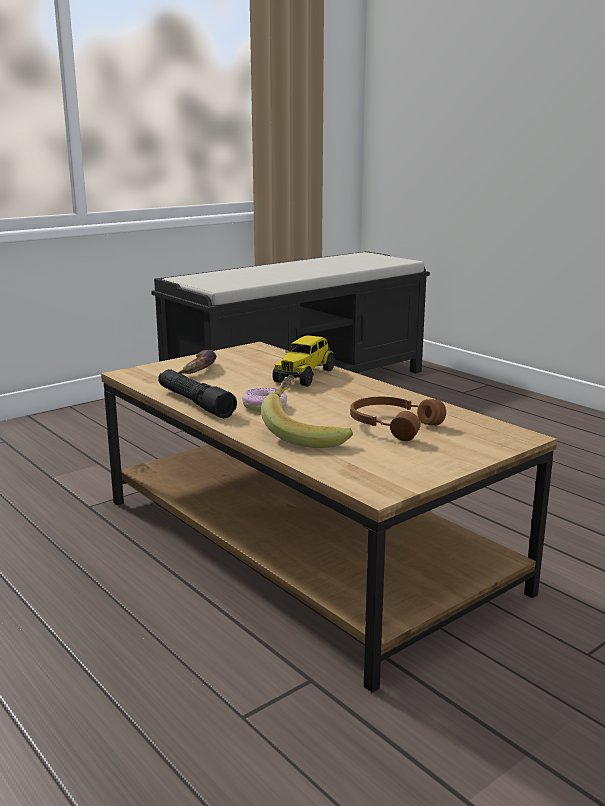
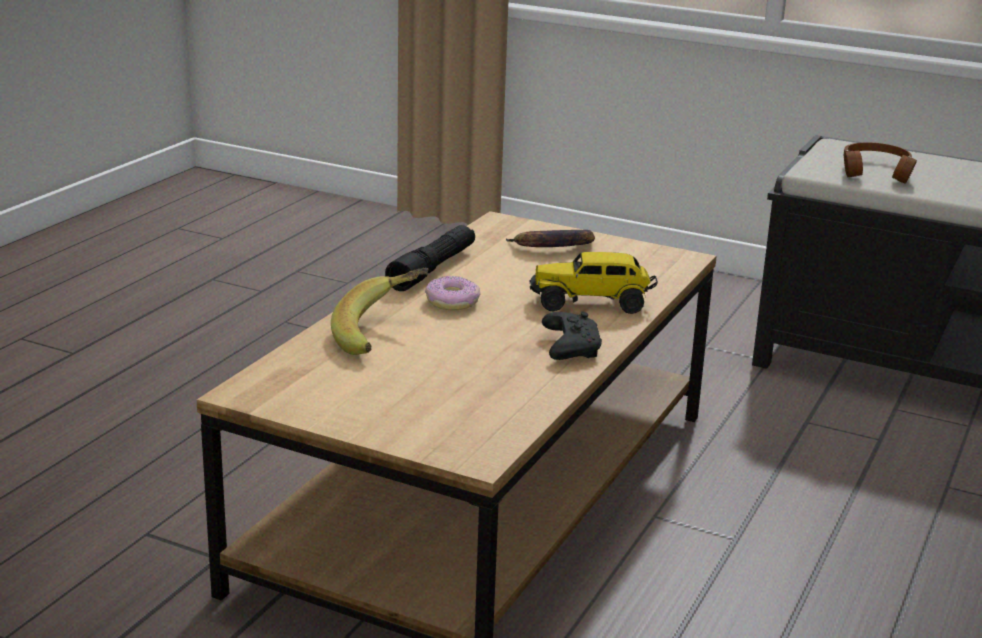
camera: 65 degrees right, 5 degrees up
brown headphones [350,397,446,441] -> brown headphones moved to [843,142,917,184]
none -> black game controller [542,312,602,360]

